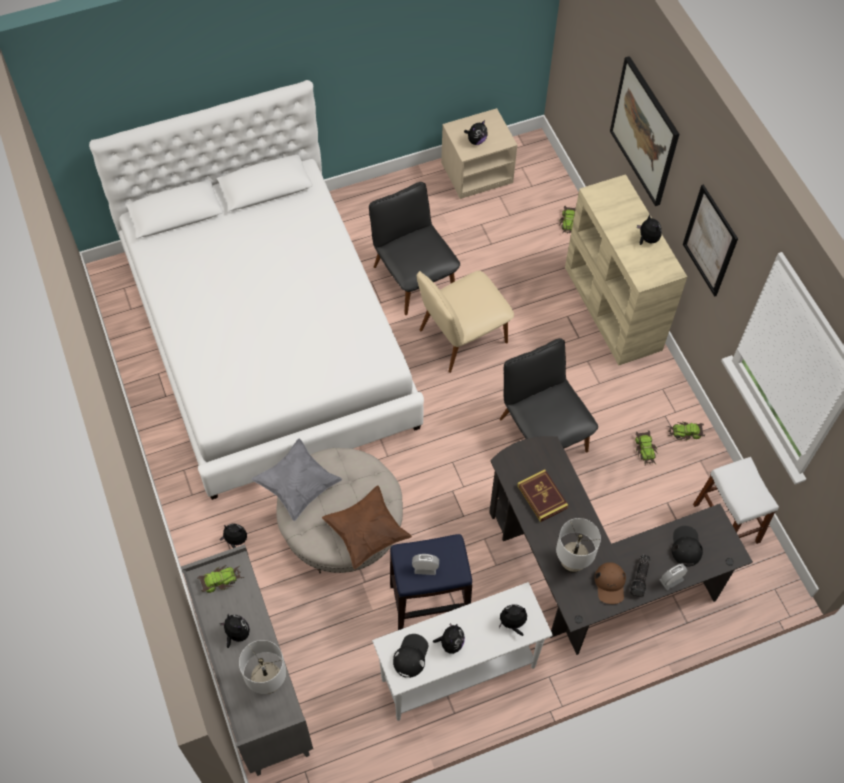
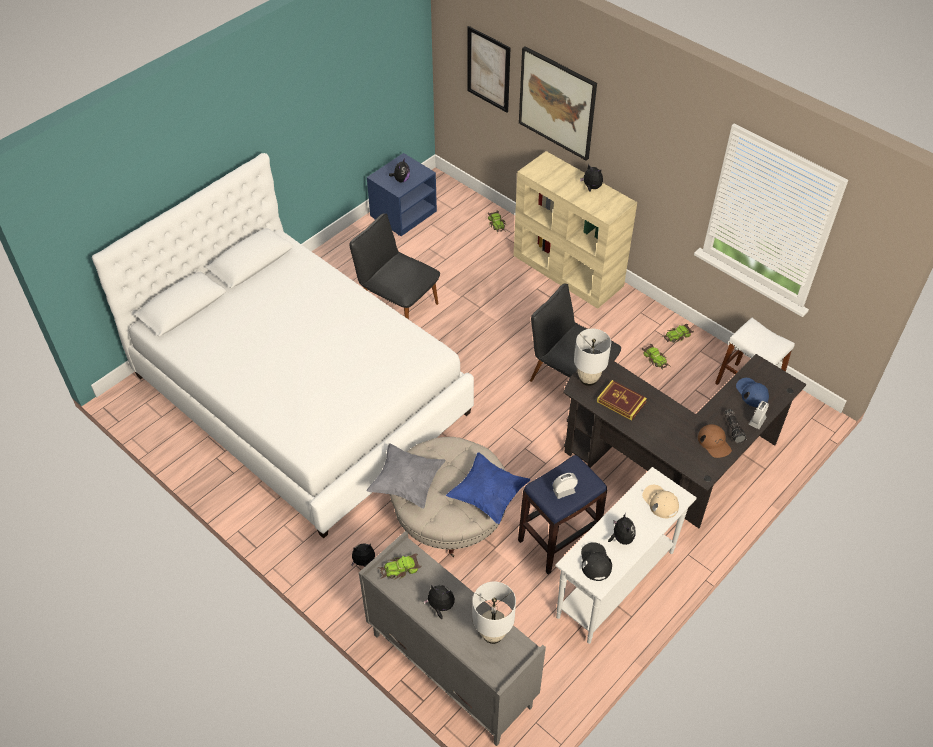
camera: 25 degrees left, 10 degrees down
toy car [197,565,244,593] -> toy car turned 150 degrees counterclockwise [378,553,422,580]
brown pillow [322,485,412,569] -> blue pillow [446,452,530,524]
beige chair [417,271,514,373] -> none
beige nightstand [441,108,518,199] -> blue nightstand [367,153,437,236]
plush toy [499,604,527,636] -> beige cap [642,485,679,518]
white table lamp [556,518,601,573] -> white table lamp moved to [574,329,611,386]
black cap [672,526,703,567] -> blue cap [736,378,769,407]
picture [683,185,738,297] -> picture moved to [467,26,511,113]

